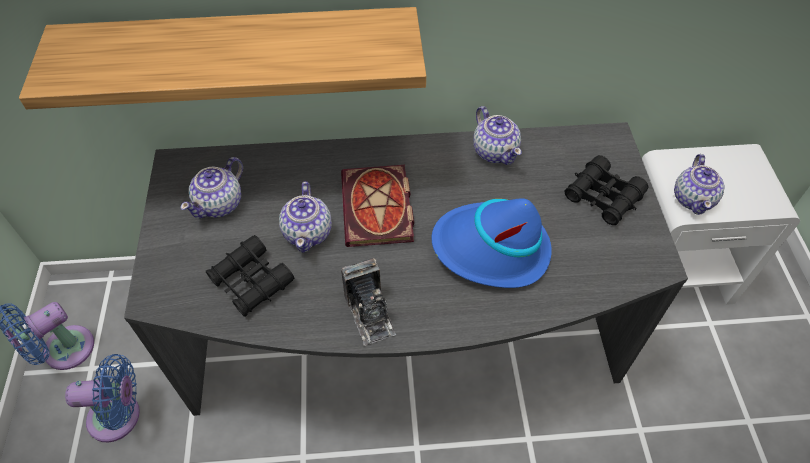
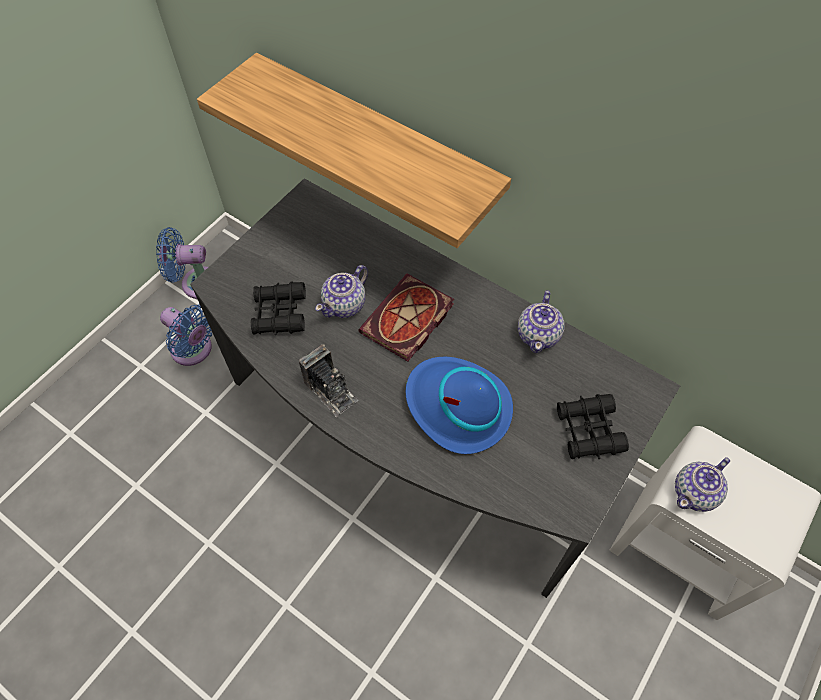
camera: 40 degrees right, 5 degrees up
teapot [181,157,243,218] -> none
camera [341,258,396,346] -> camera turned 60 degrees counterclockwise [299,344,358,417]

